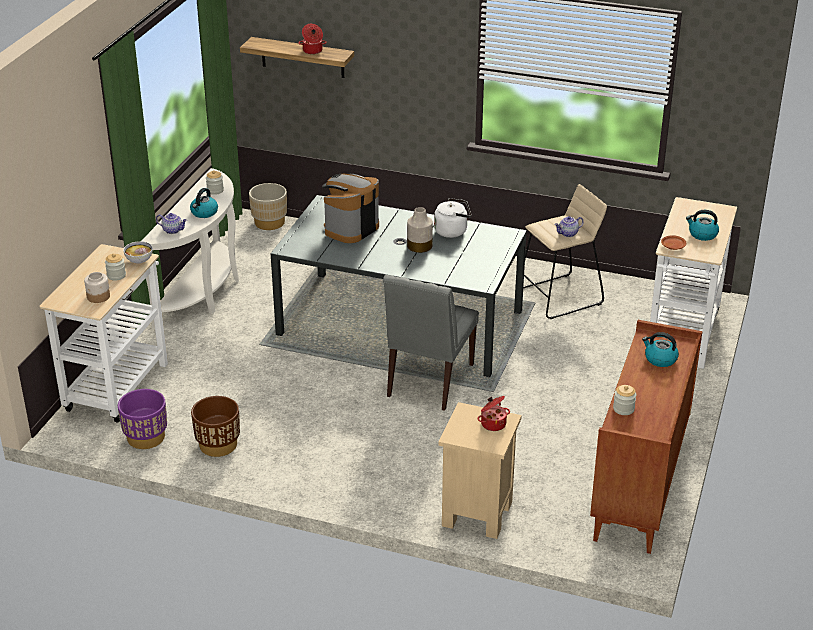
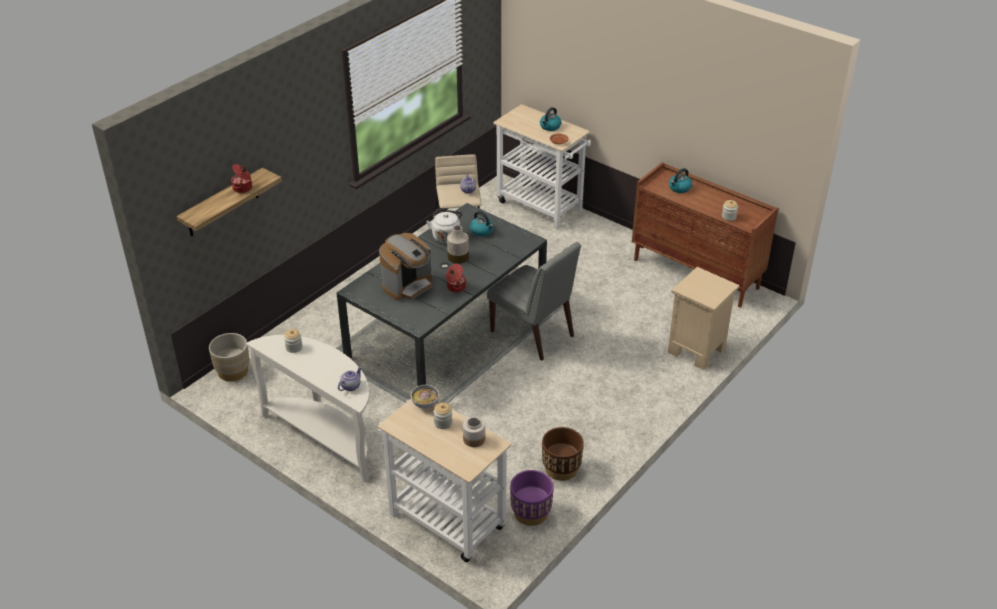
camera: 70 degrees left, 5 degrees up
kettle [190,188,218,218] -> kettle moved to [470,211,494,237]
coffee machine [322,173,379,243] -> coffee machine turned 105 degrees counterclockwise [379,233,432,301]
cooking pot [478,396,510,431] -> cooking pot moved to [446,264,466,292]

